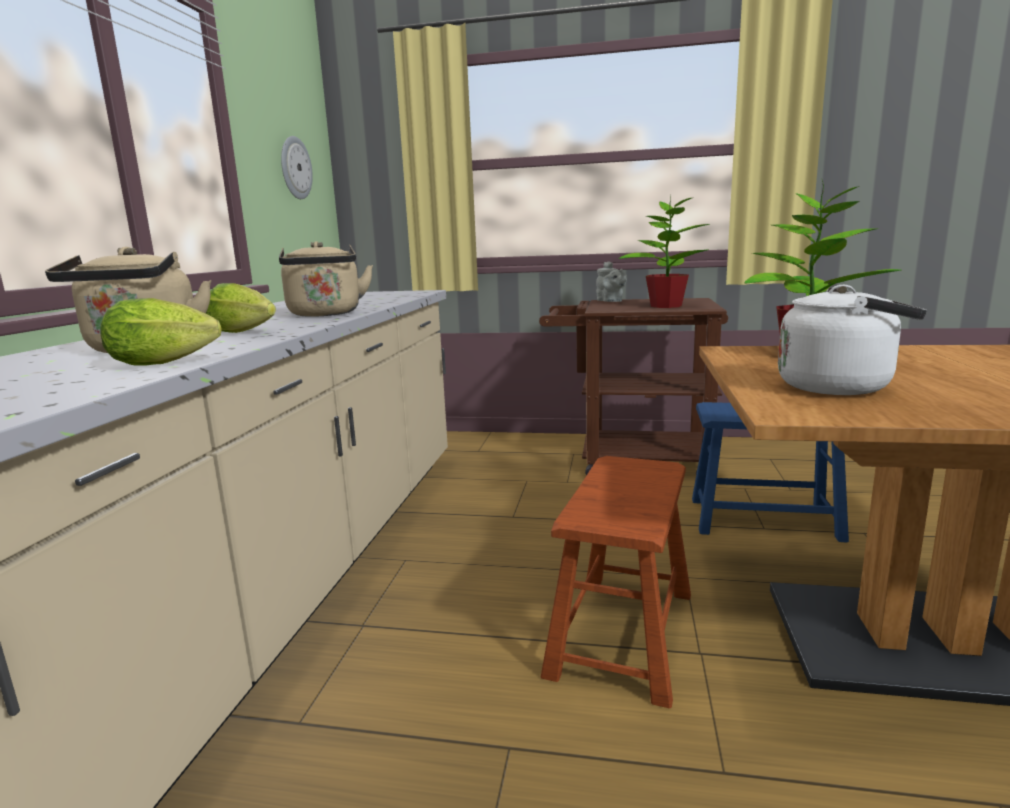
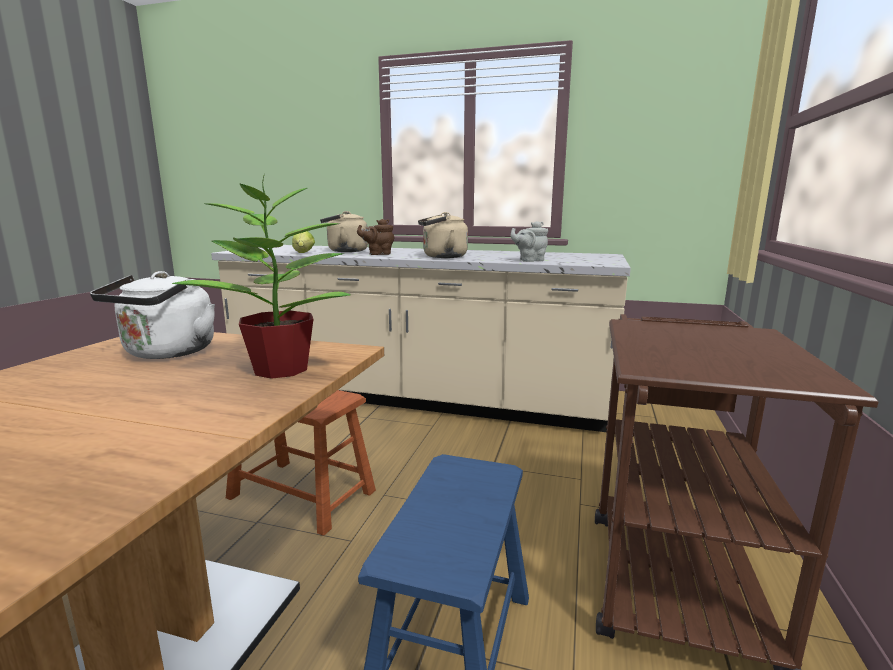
camera: 95 degrees right, 0 degrees up
lettuce [206,283,276,333] -> brown teapot [357,219,394,255]
wall clock [281,136,313,199] -> none
grey teapot [596,261,627,302] -> grey teapot moved to [511,221,548,262]
potted plant [619,196,709,308] -> none

